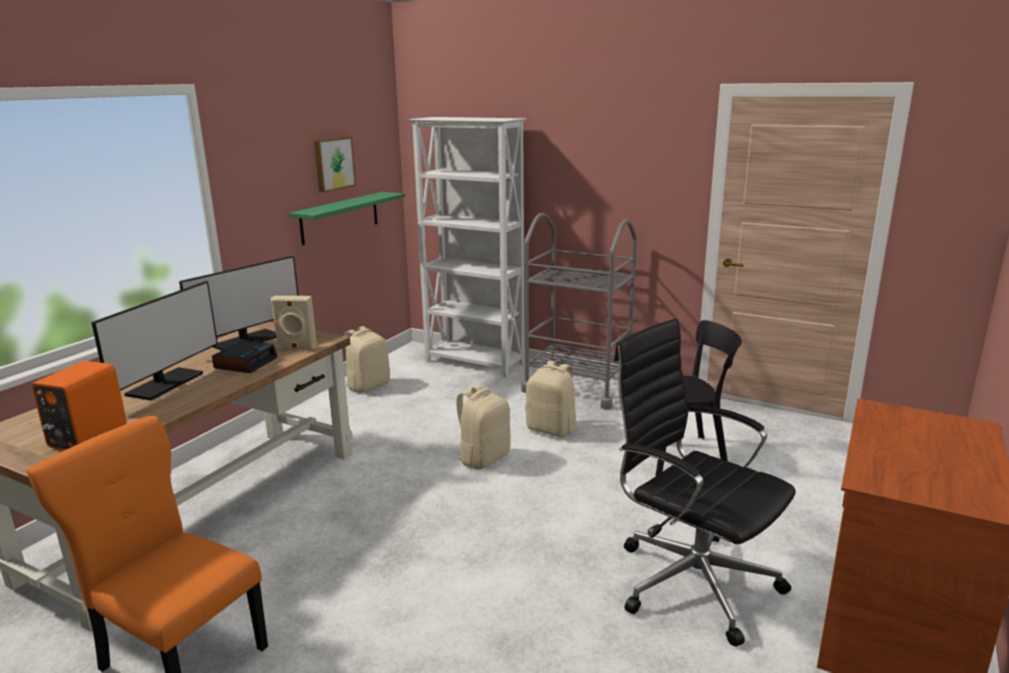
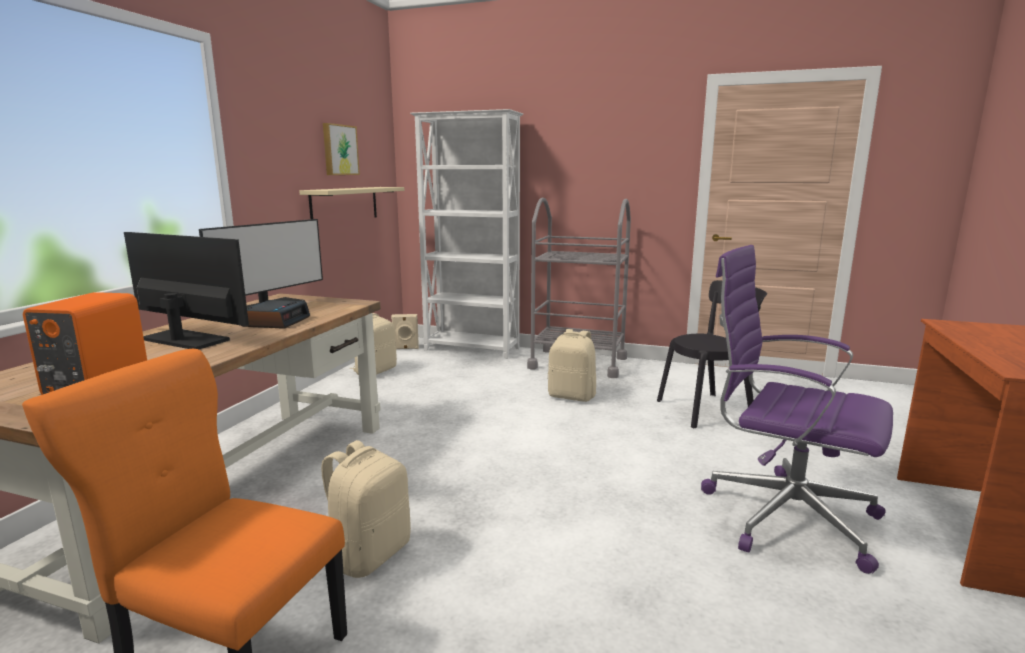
camera: 10 degrees left, 5 degrees down
monitor [91,281,218,401] -> monitor turned 75 degrees counterclockwise [124,232,249,349]
beige speaker [271,296,317,349] -> beige speaker moved to [391,314,419,349]
green shelf [289,192,405,245] -> beige shelf [299,187,404,219]
beige backpack [453,385,511,470] -> beige backpack moved to [321,440,411,578]
black office chair [614,318,796,647] -> purple office chair [701,245,893,574]

